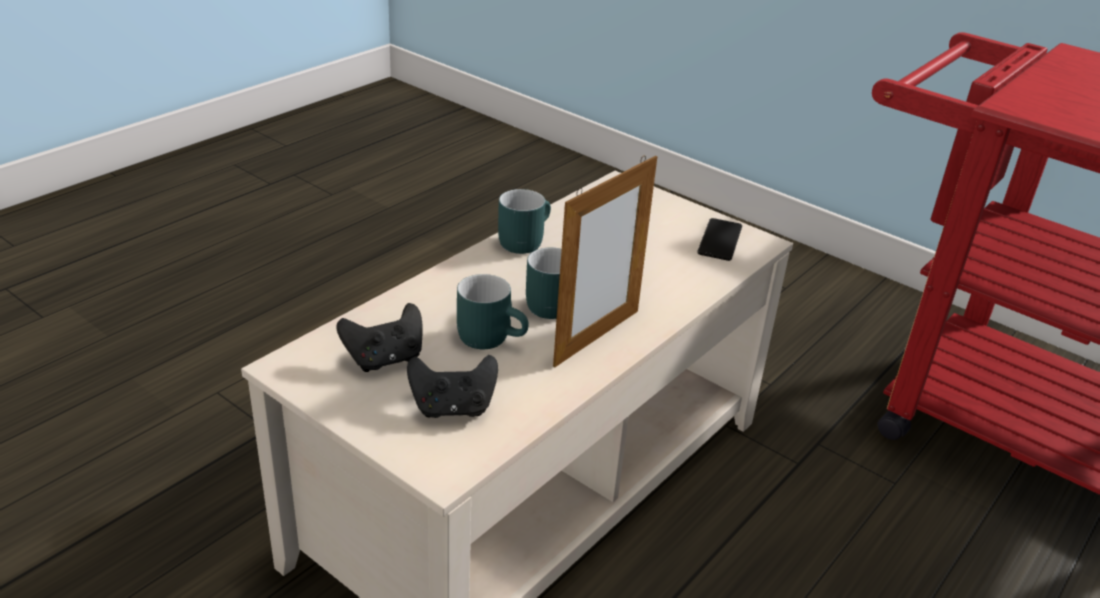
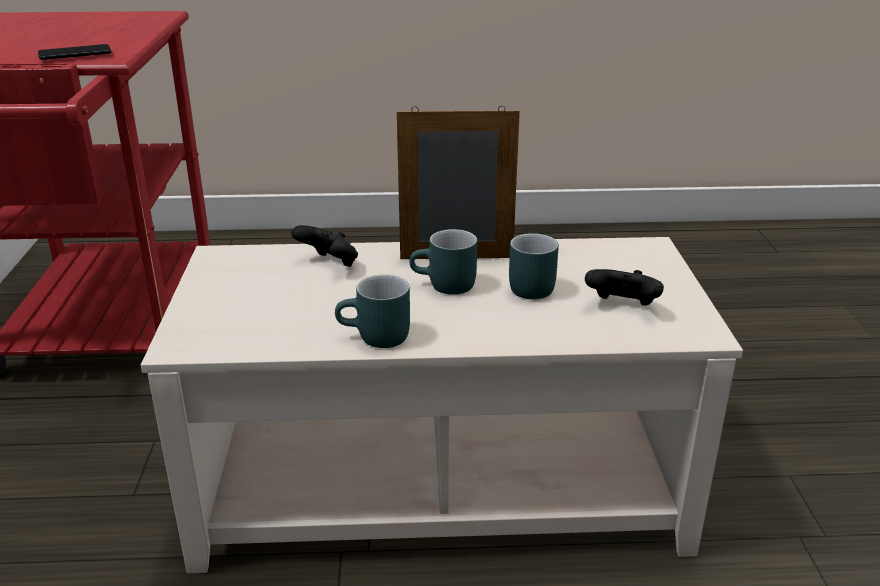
camera: 130 degrees left, 5 degrees down
black game controller [407,355,498,418] -> black game controller moved to [291,225,358,267]
phone [697,218,742,261] -> phone moved to [38,44,112,60]

